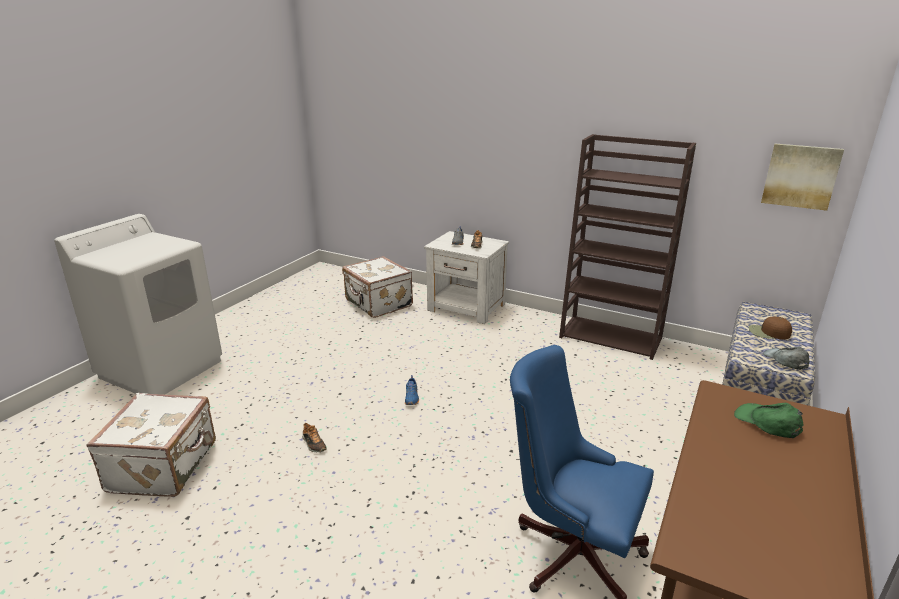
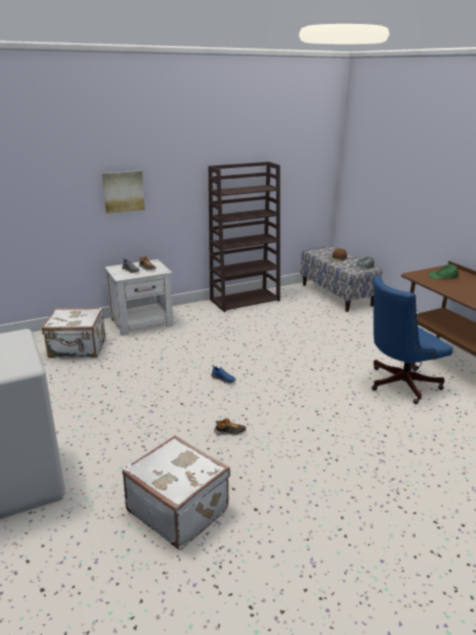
camera: 55 degrees left, 0 degrees up
picture [761,144,844,211] -> picture moved to [102,170,145,214]

